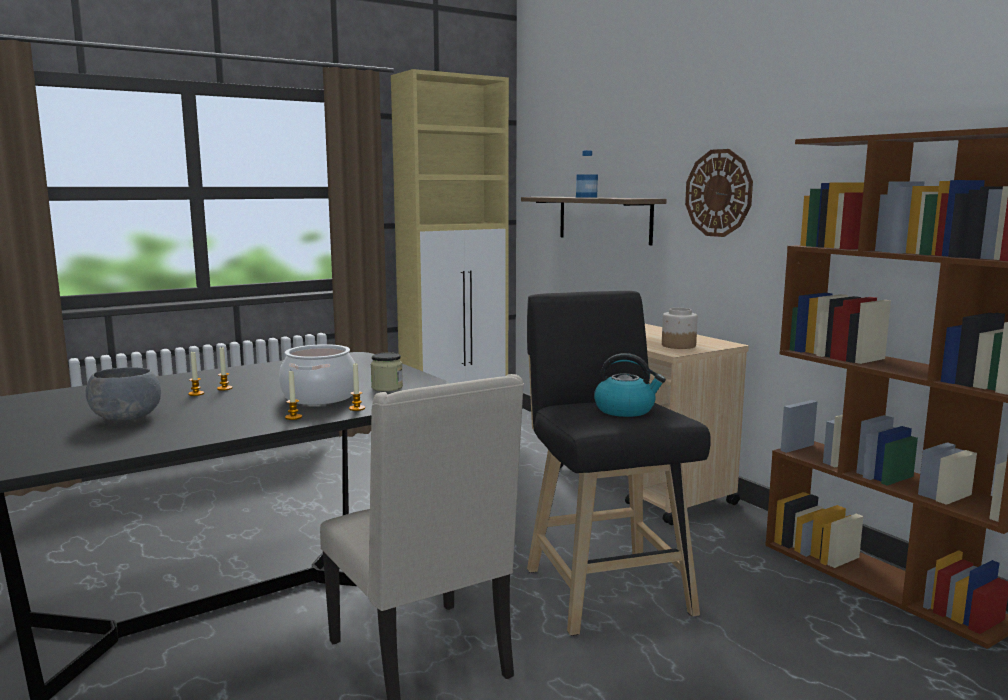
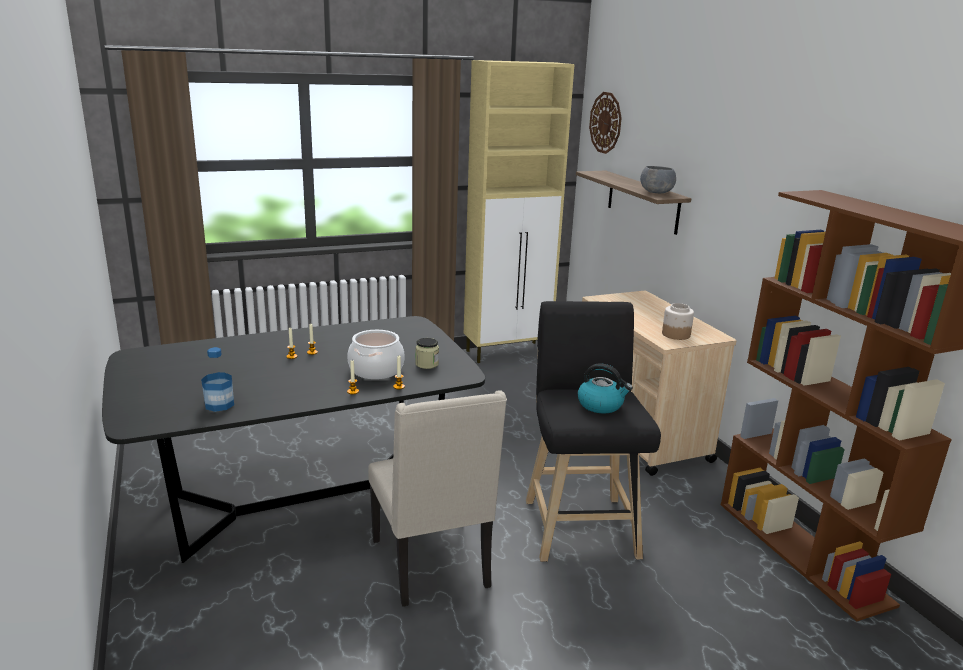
camera: 10 degrees right, 10 degrees up
grey bowl [86,368,161,421] -> grey bowl moved to [640,166,676,193]
bottle [576,150,598,198] -> bottle moved to [201,347,234,412]
wall clock [685,149,753,237] -> wall clock moved to [589,92,622,154]

